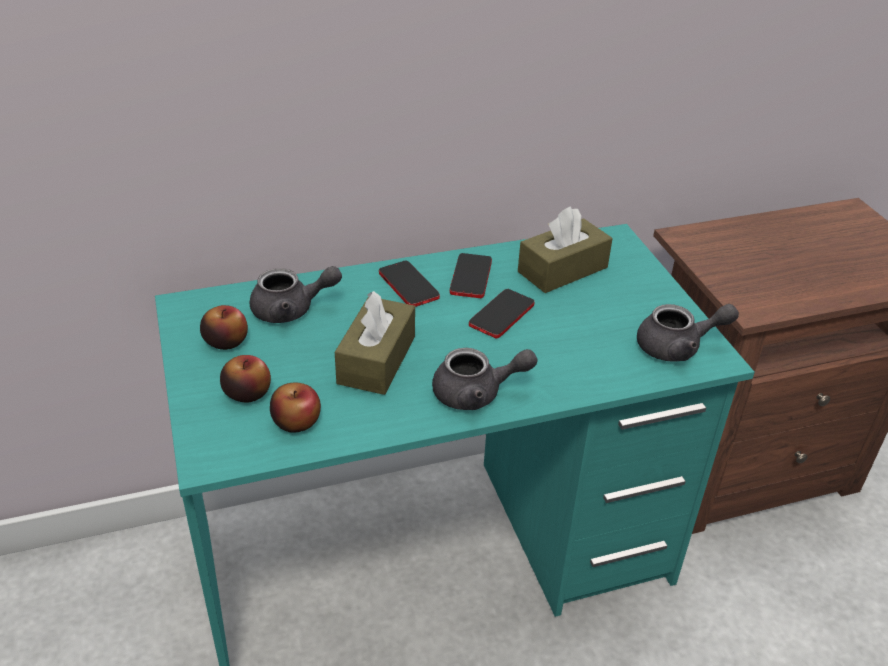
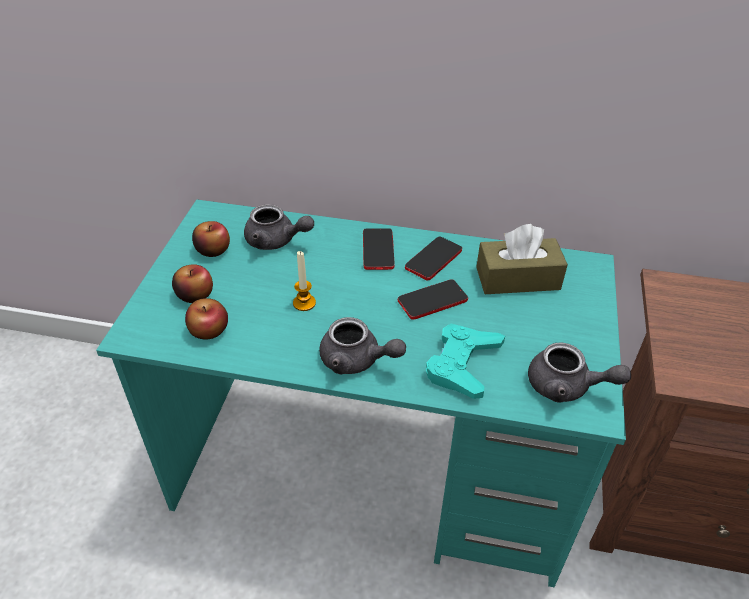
camera: 30 degrees right, 5 degrees up
brown tissue box [335,291,415,395] -> candle [293,251,316,311]
none -> turquoise game controller [426,324,505,399]

